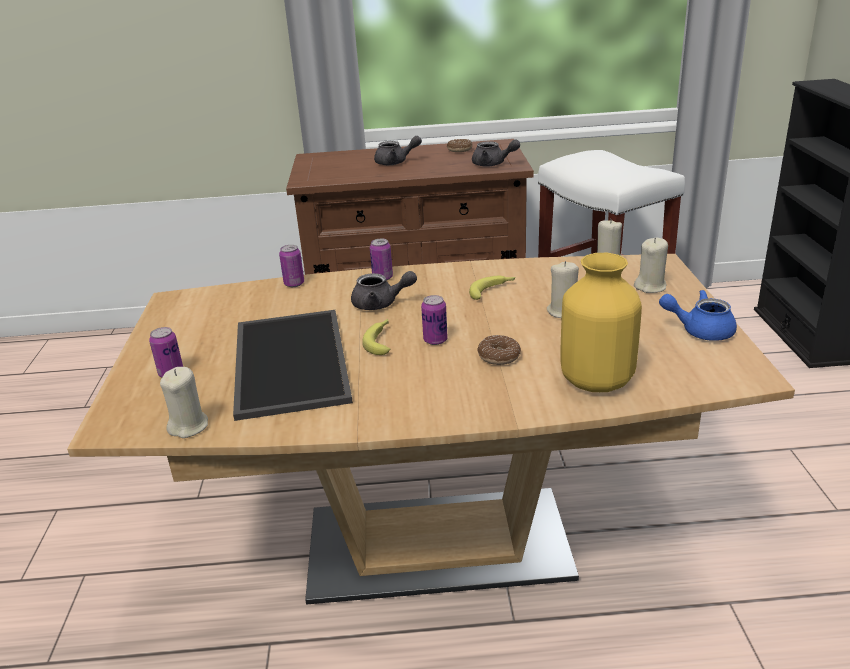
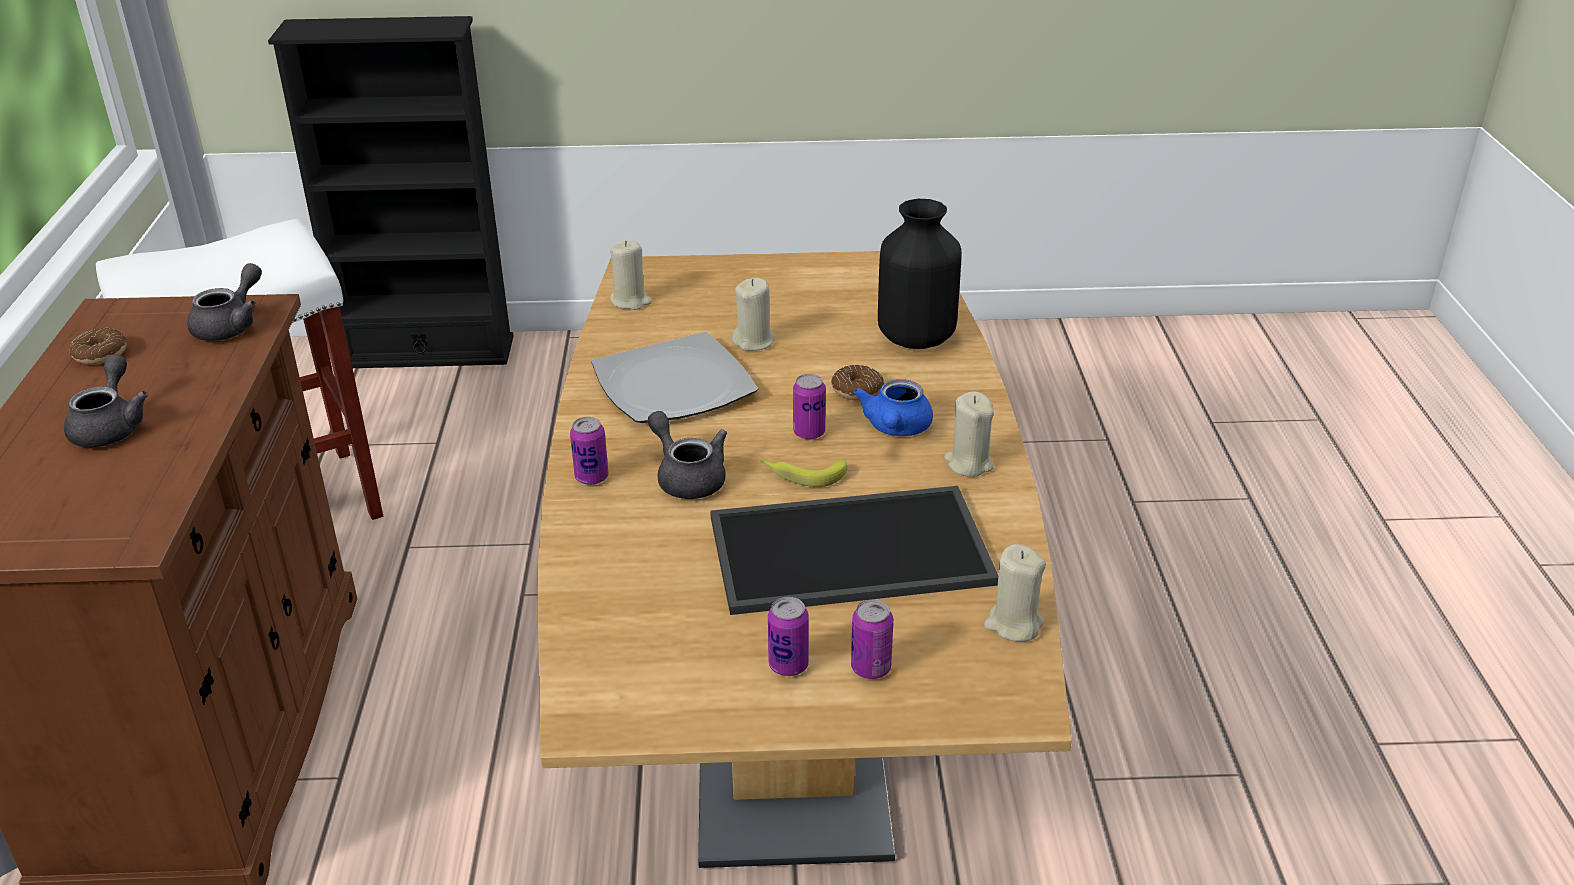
camera: 90 degrees left, 5 degrees up
can [279,245,304,287] -> can moved to [768,597,809,676]
grey teapot [351,271,417,310] -> grey teapot turned 45 degrees counterclockwise [648,411,727,499]
banana [469,276,516,300] -> plate [591,332,758,423]
yellow vase [560,253,642,392] -> black vase [878,199,961,349]
beige candle [634,238,668,293] -> beige candle moved to [944,392,994,477]
blue teapot [659,290,737,341] -> blue teapot moved to [854,379,933,436]

